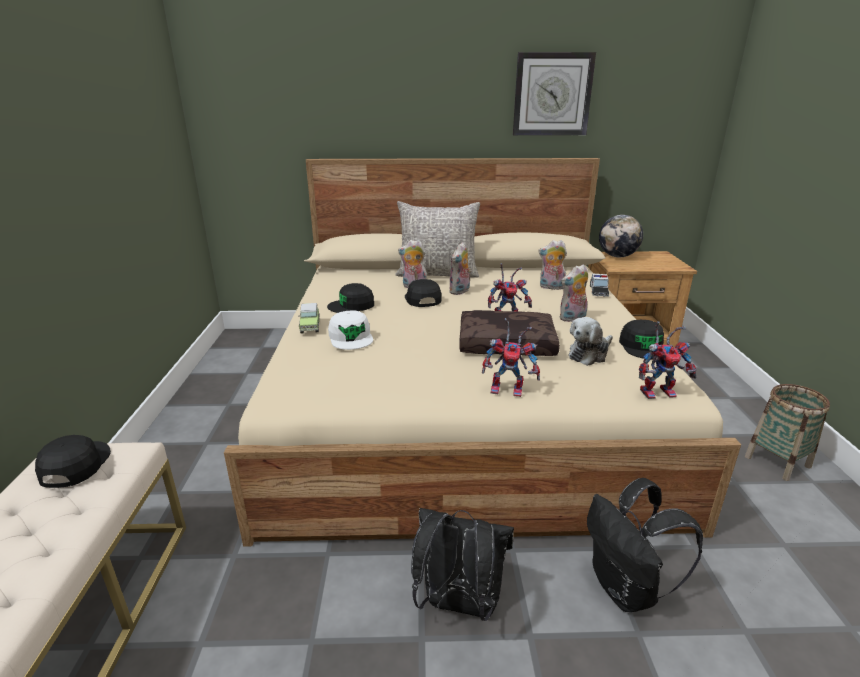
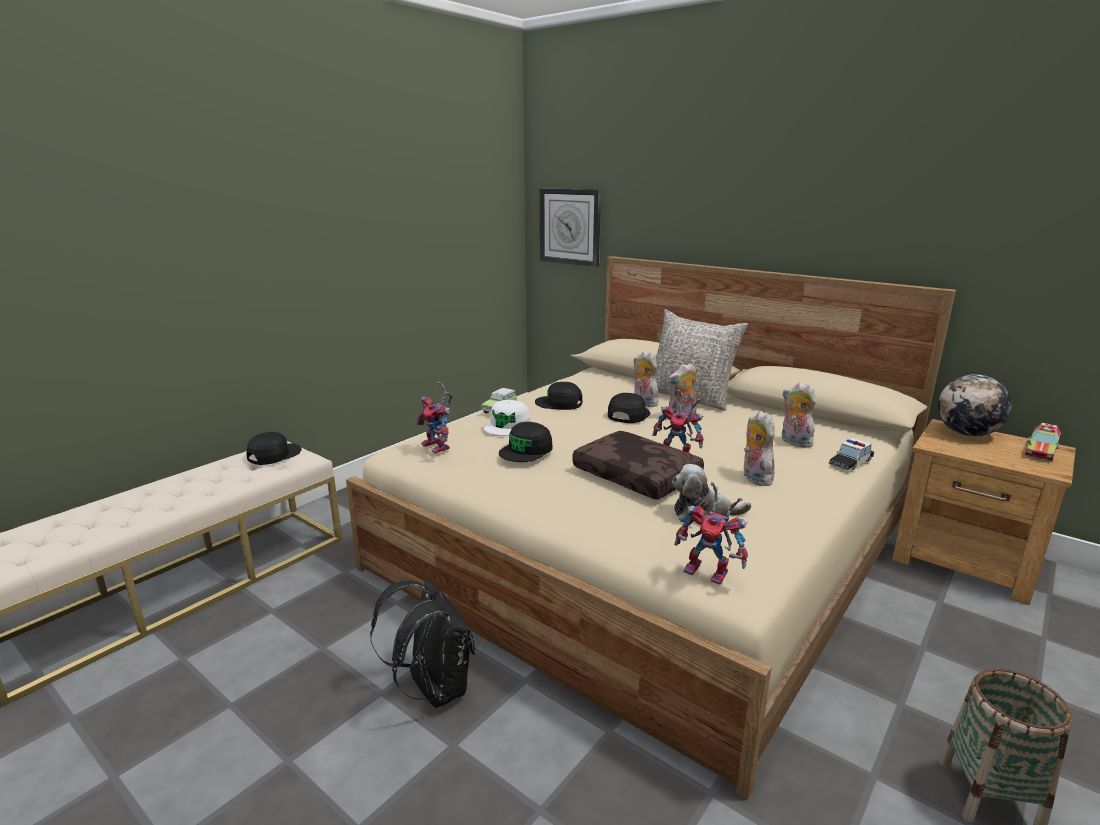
camera: 40 degrees right, 5 degrees down
toy robot [482,318,540,397] -> toy robot moved to [415,381,452,453]
wall clock [513,52,596,135] -> wall clock moved to [540,188,601,267]
plush toy [560,264,588,322] -> plush toy turned 60 degrees clockwise [744,411,776,486]
black backpack [587,478,703,612] -> none
black cap [619,320,664,359] -> black cap moved to [499,422,553,462]
none -> toy truck [1025,423,1061,461]

